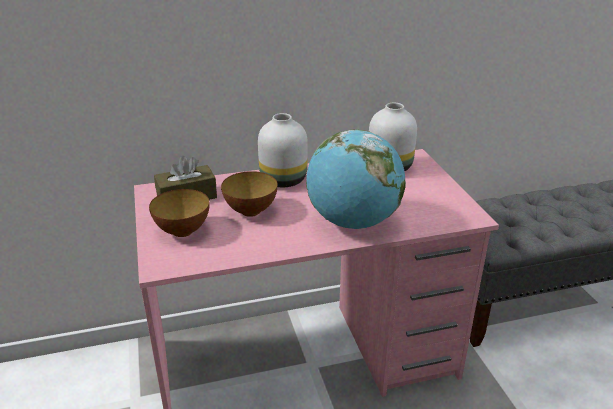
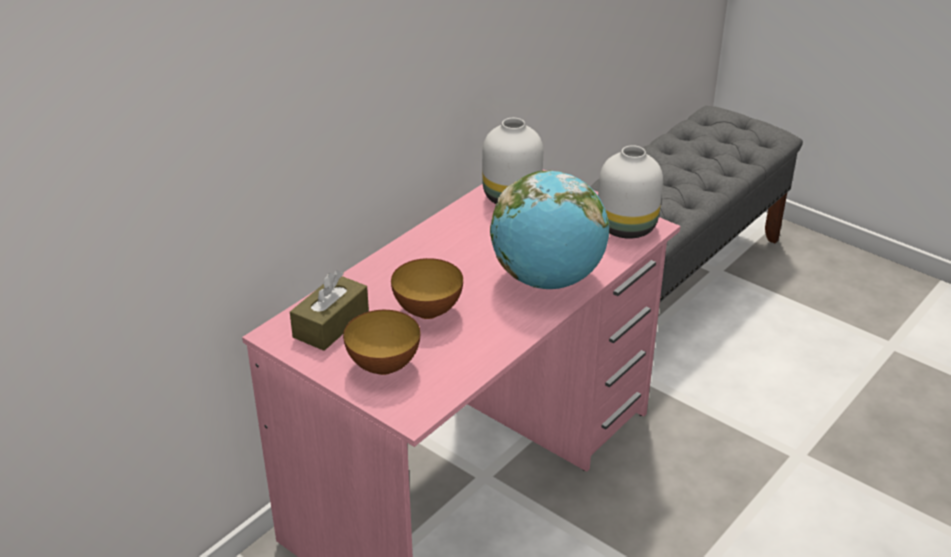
camera: 35 degrees left, 5 degrees up
white vase [258,113,308,187] -> white vase moved to [598,145,663,239]

